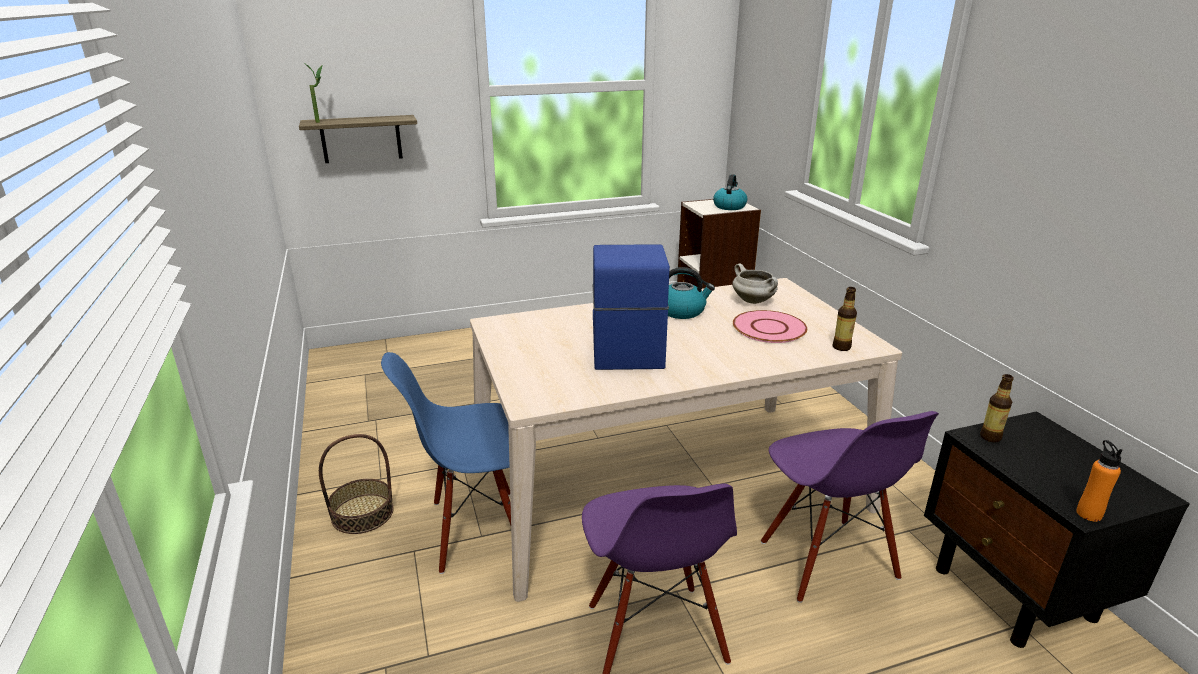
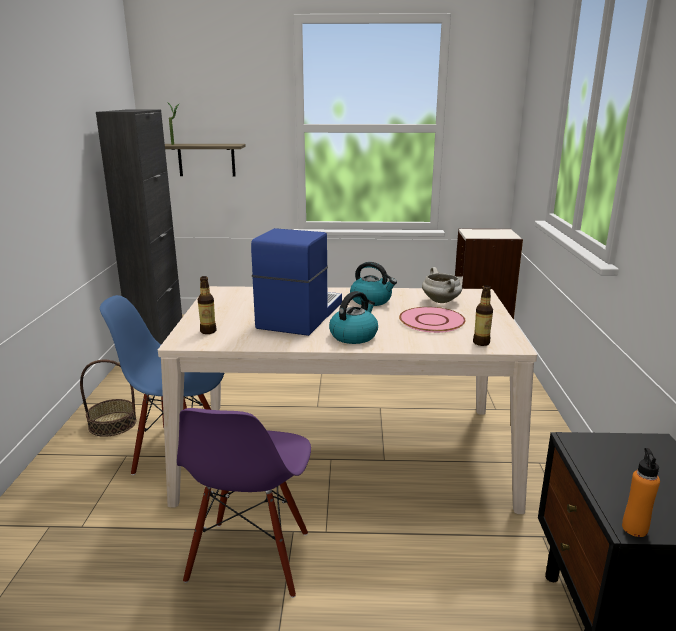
camera: 20 degrees right, 5 degrees down
kettle [713,174,747,210] -> kettle moved to [329,291,378,344]
purple chair [761,411,939,603] -> none
bottle [980,374,1014,442] -> bottle moved to [198,276,217,334]
none -> black cabinet [96,109,182,345]

